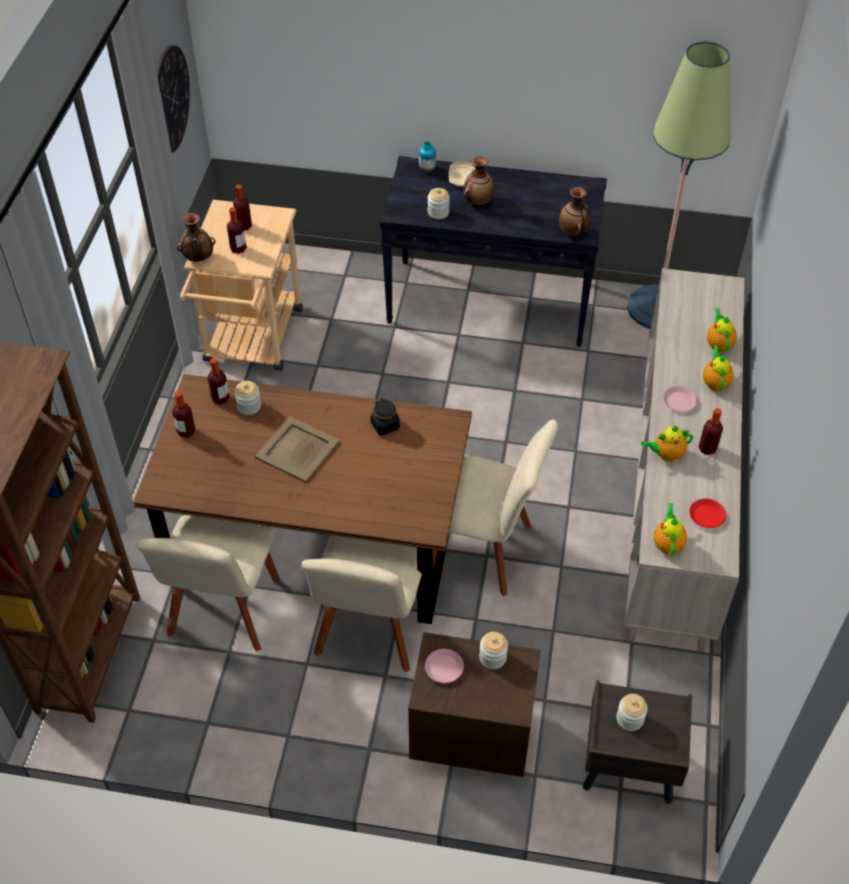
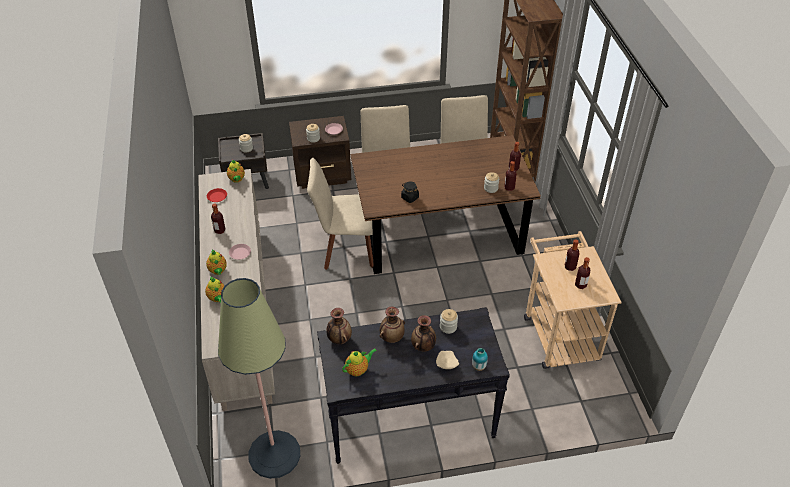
camera: 160 degrees right, 5 degrees down
wall clock [156,45,190,153] -> none
vase [177,213,215,262] -> vase moved to [380,306,405,343]
beige tray [255,417,340,483] -> none
teapot [641,425,693,461] -> teapot moved to [342,348,377,377]

